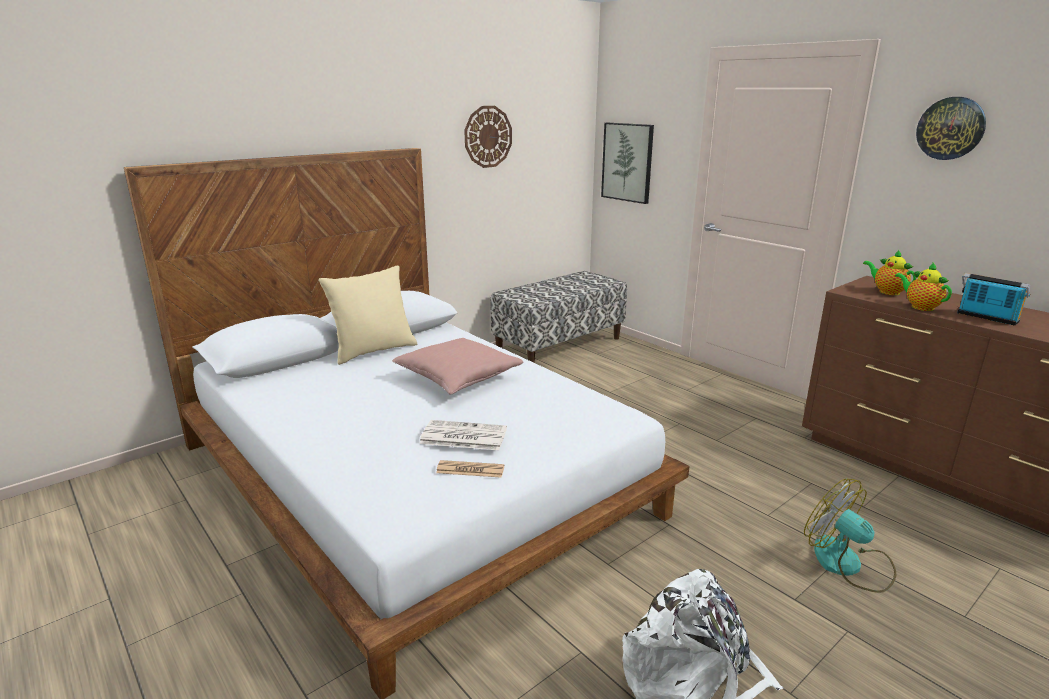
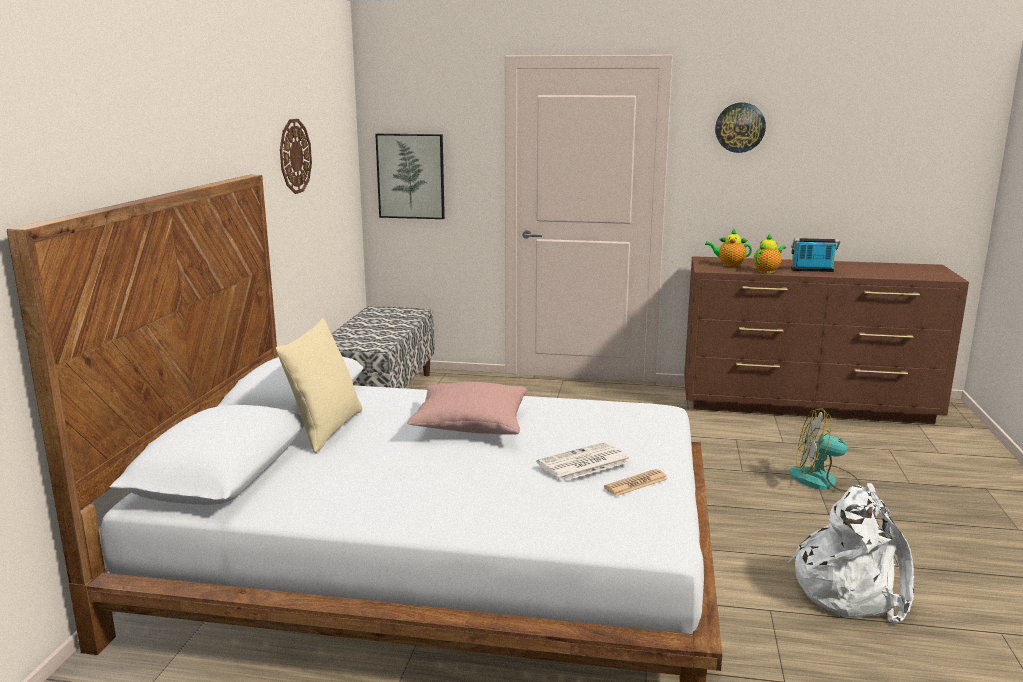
camera: 40 degrees left, 5 degrees down
teapot [895,263,952,311] -> teapot turned 120 degrees clockwise [753,233,786,273]

